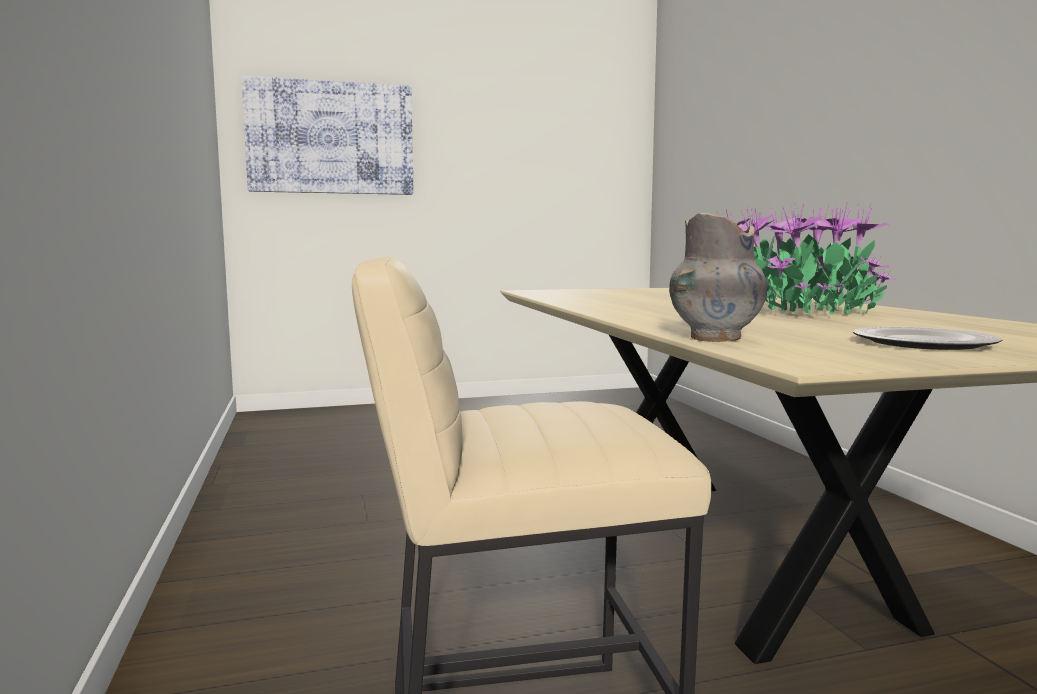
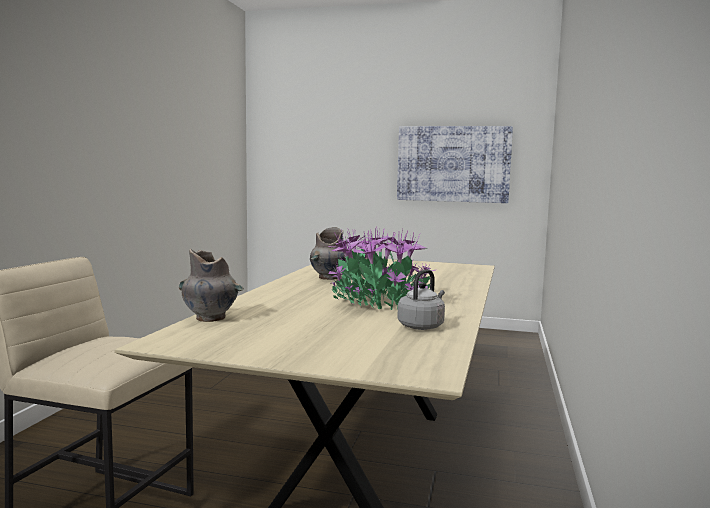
camera: 30 degrees right, 0 degrees up
picture [242,76,414,195] -> picture moved to [397,126,513,203]
plate [853,327,1002,350] -> none
none -> grey vase [310,227,347,280]
none -> grey kettle [397,270,445,330]

